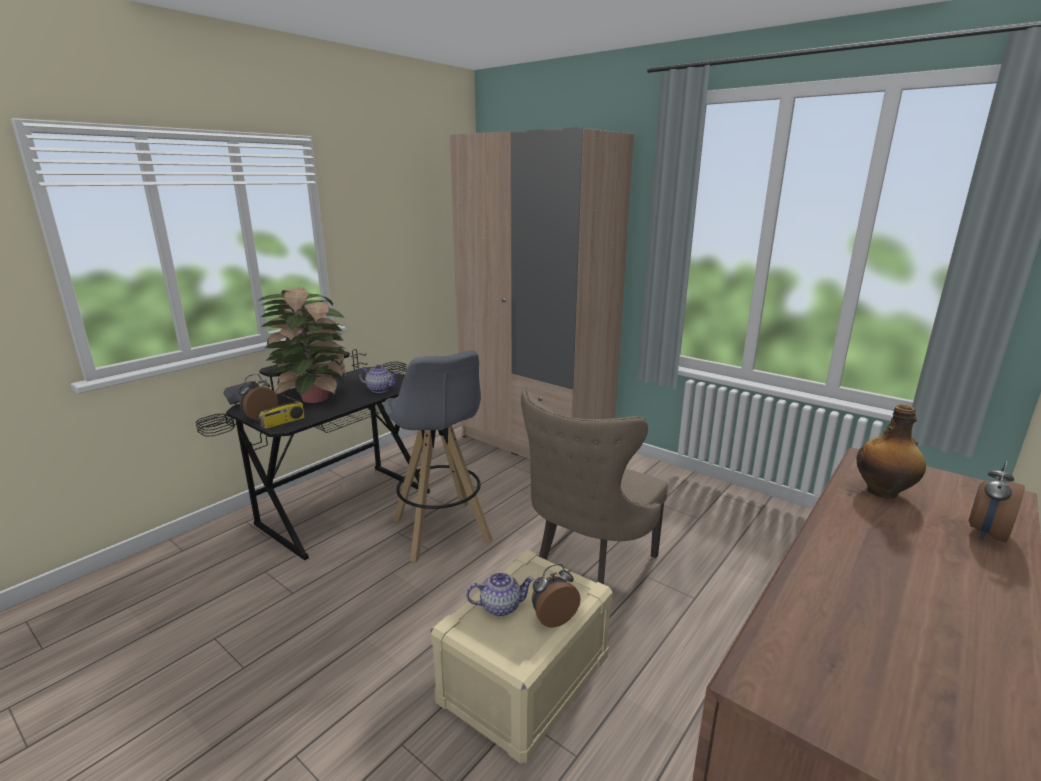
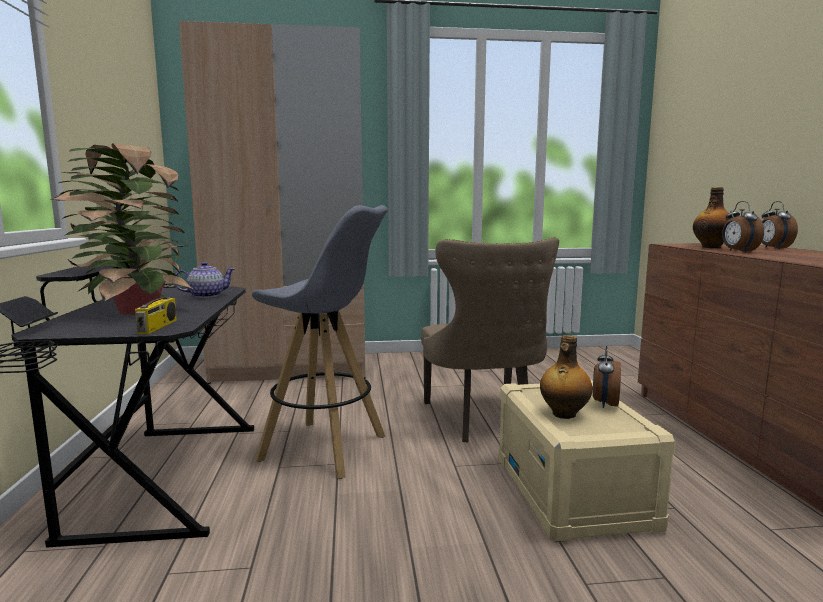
camera: 45 degrees left, 10 degrees down
alarm clock [238,374,278,421] -> alarm clock moved to [722,201,764,253]
teapot [466,572,534,616] -> bottle [540,335,593,419]

